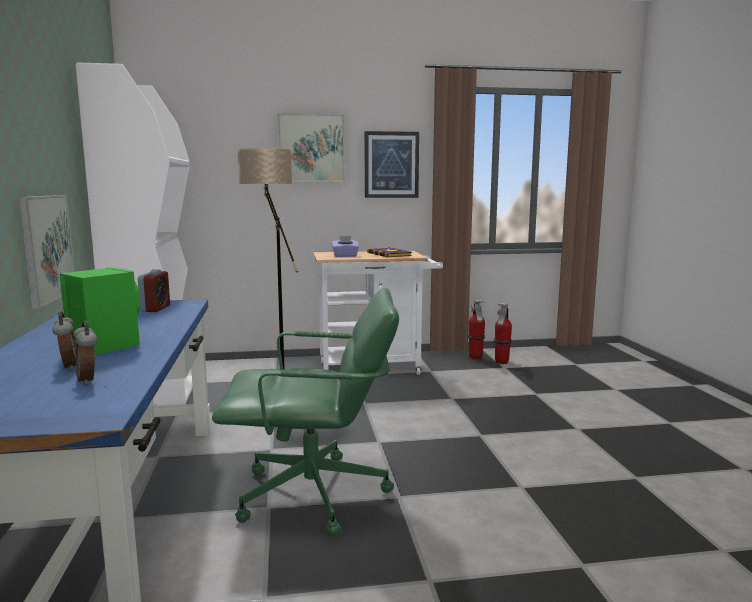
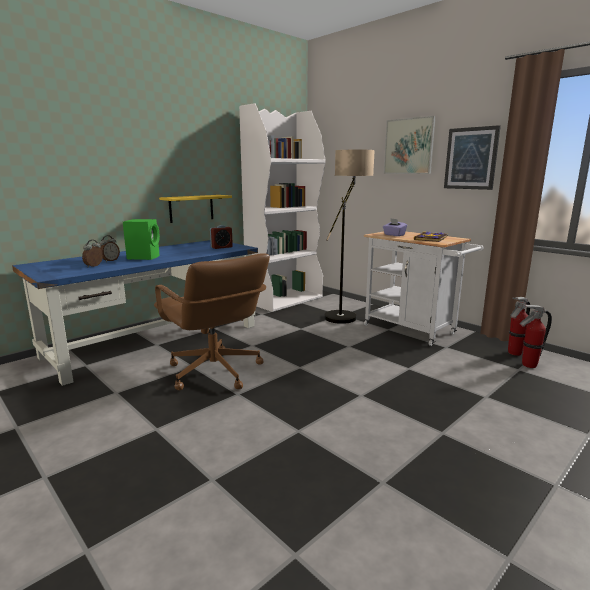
camera: 55 degrees right, 5 degrees up
picture [19,195,75,309] -> yellow shelf [159,195,232,223]
green office chair [212,288,399,537] -> brown office chair [154,253,270,390]

